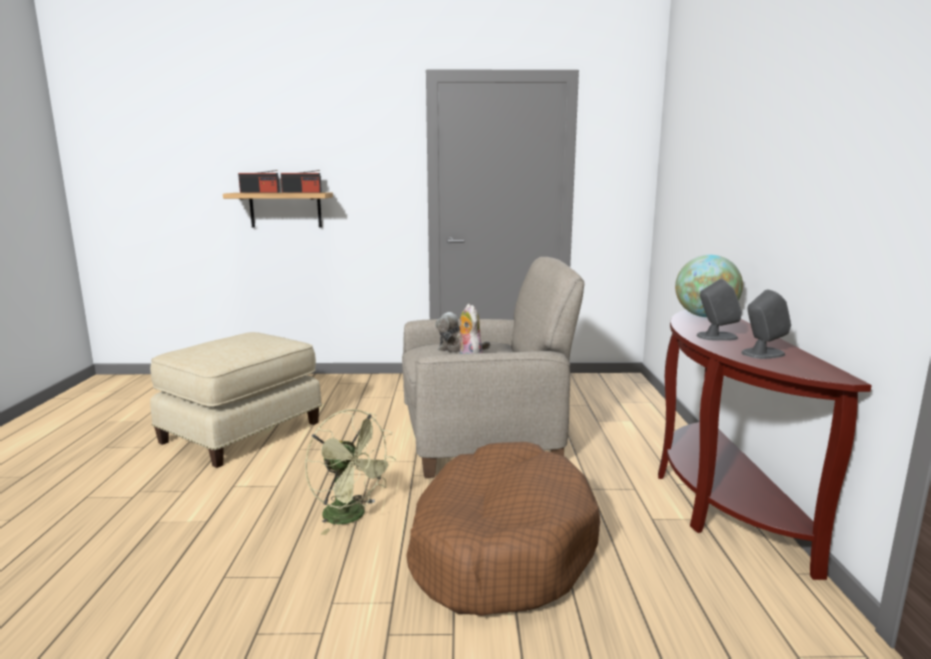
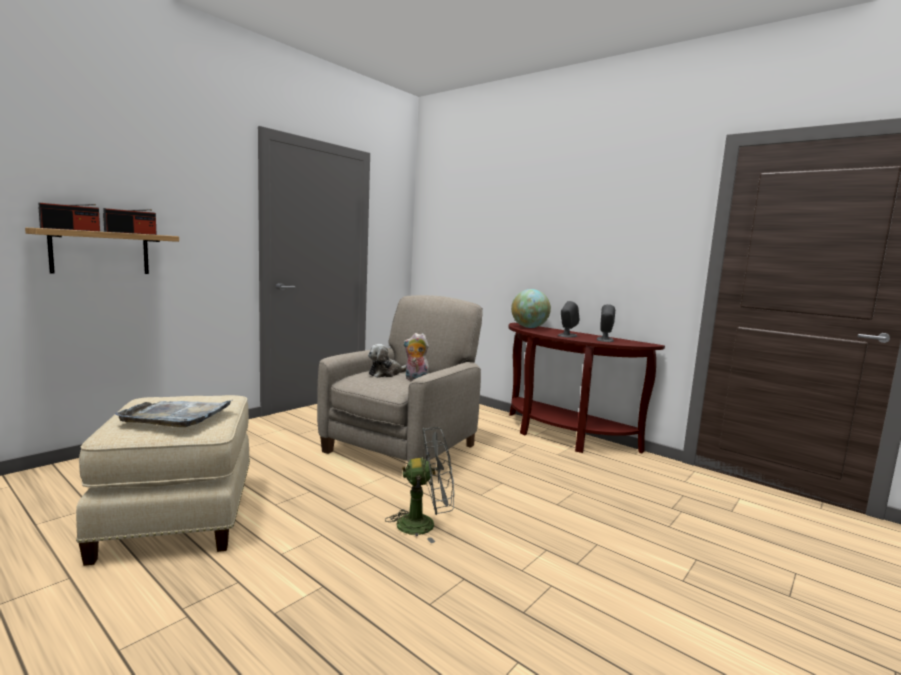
camera: 50 degrees left, 5 degrees down
green fan [305,409,396,535] -> grey fan [385,427,454,543]
brown dog bed [406,442,600,616] -> none
none -> grey tray [115,400,233,427]

